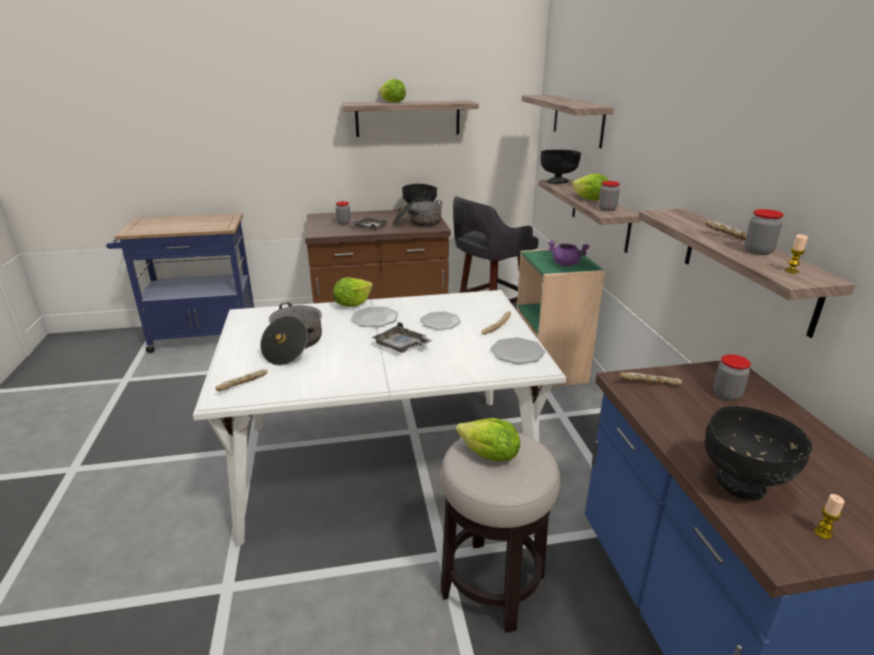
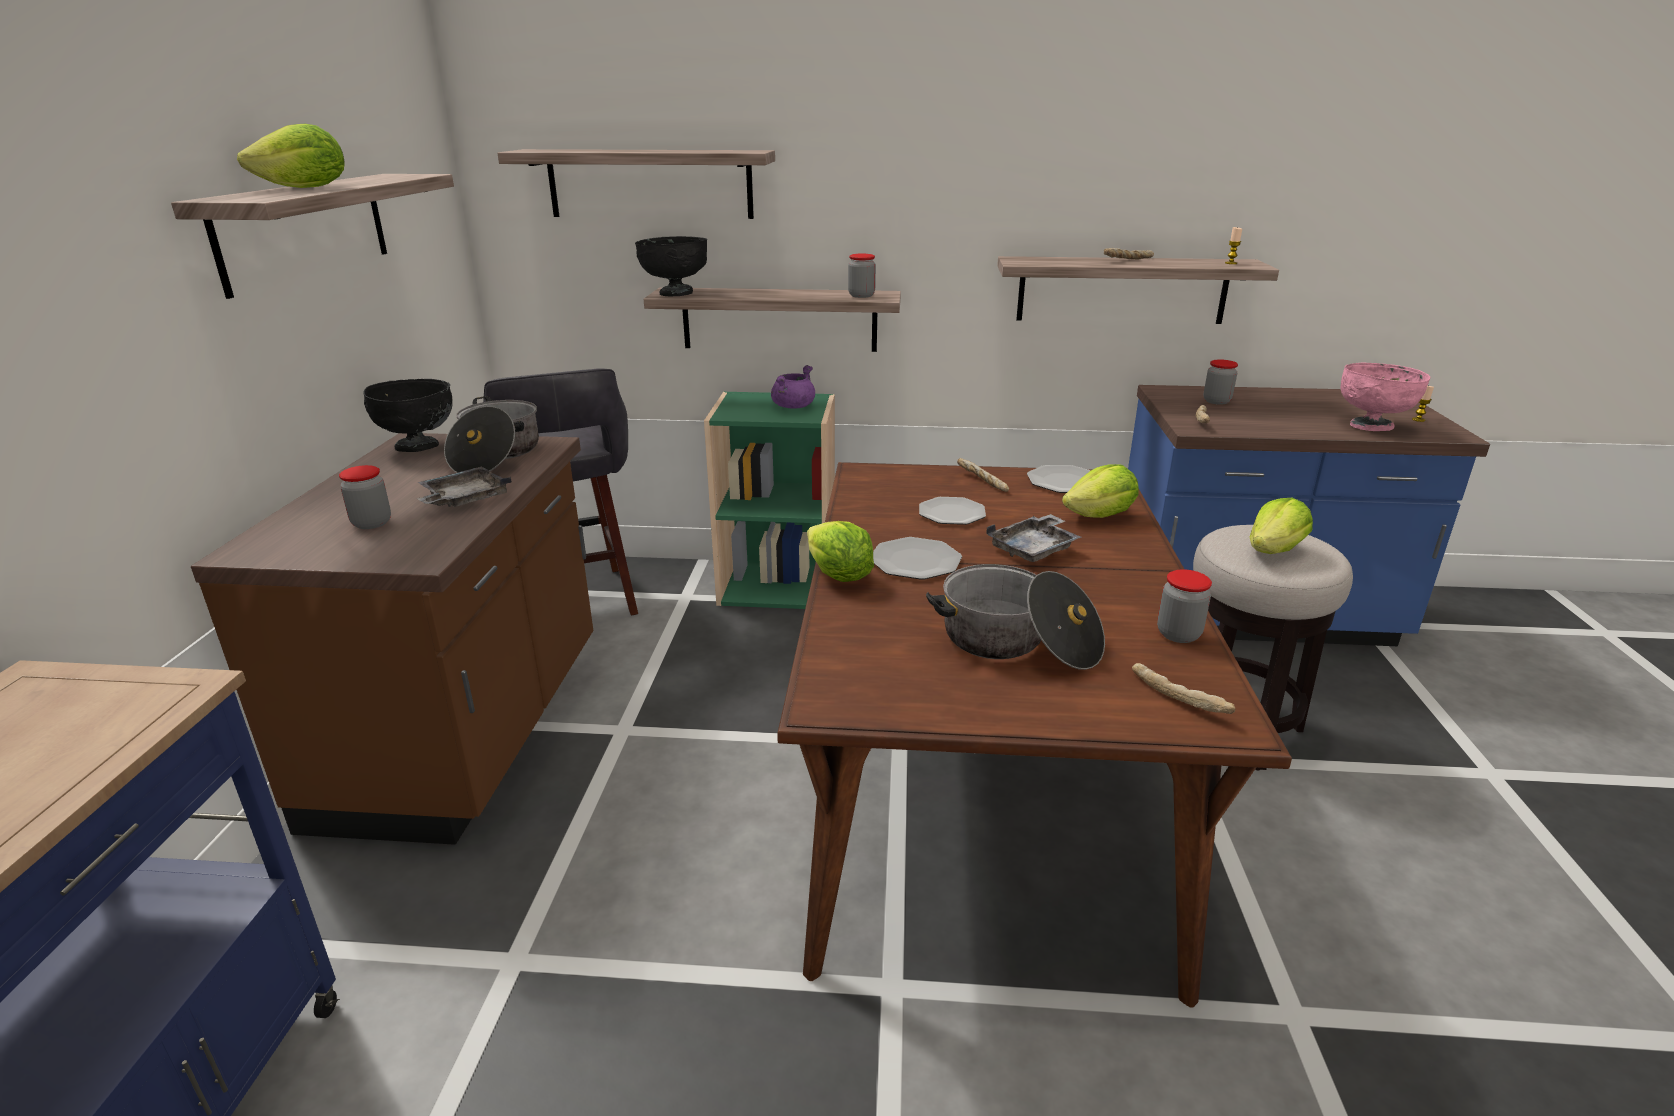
camera: 75 degrees left, 0 degrees up
white dining table [193,290,566,547] -> brown dining table [777,462,1292,1008]
lettuce [572,173,609,201] -> lettuce moved to [1062,464,1139,518]
black bowl [705,406,813,500] -> pink bowl [1341,363,1430,431]
jar [744,209,784,255] -> jar moved to [1157,569,1212,643]

